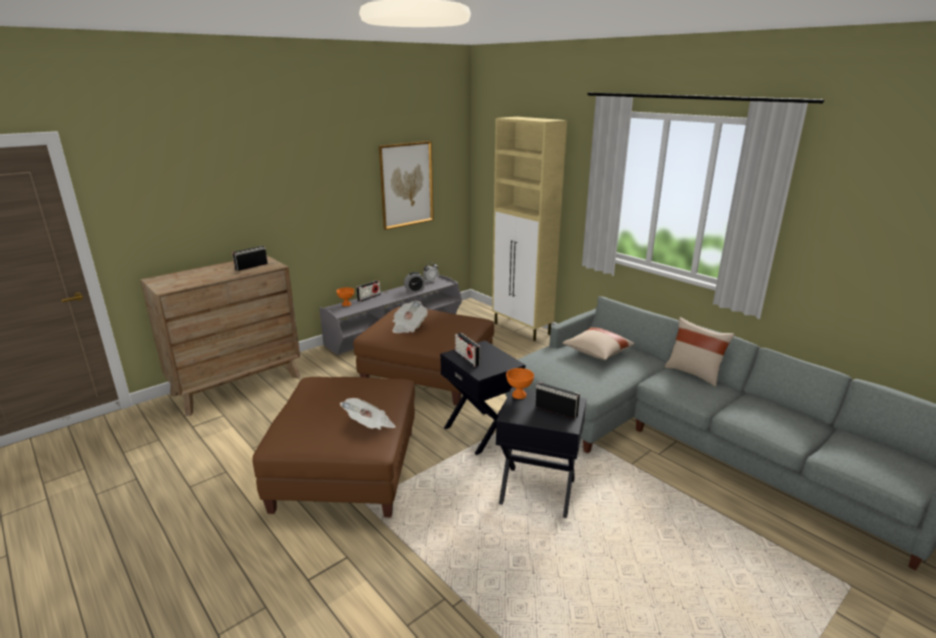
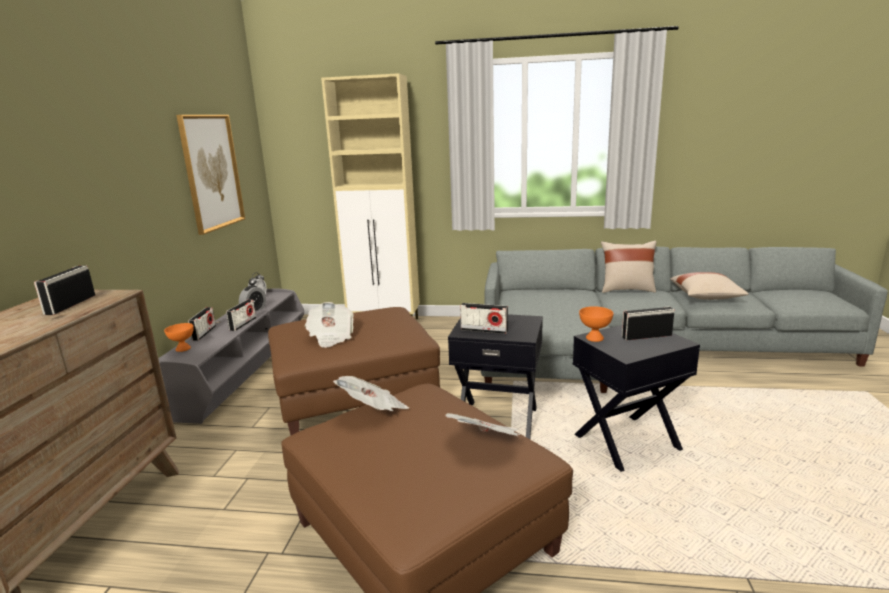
camera: 40 degrees left, 5 degrees down
beige pillow [562,327,634,360] -> beige pillow moved to [670,272,749,300]
none -> radio [226,299,256,331]
none -> newspaper [333,376,409,411]

